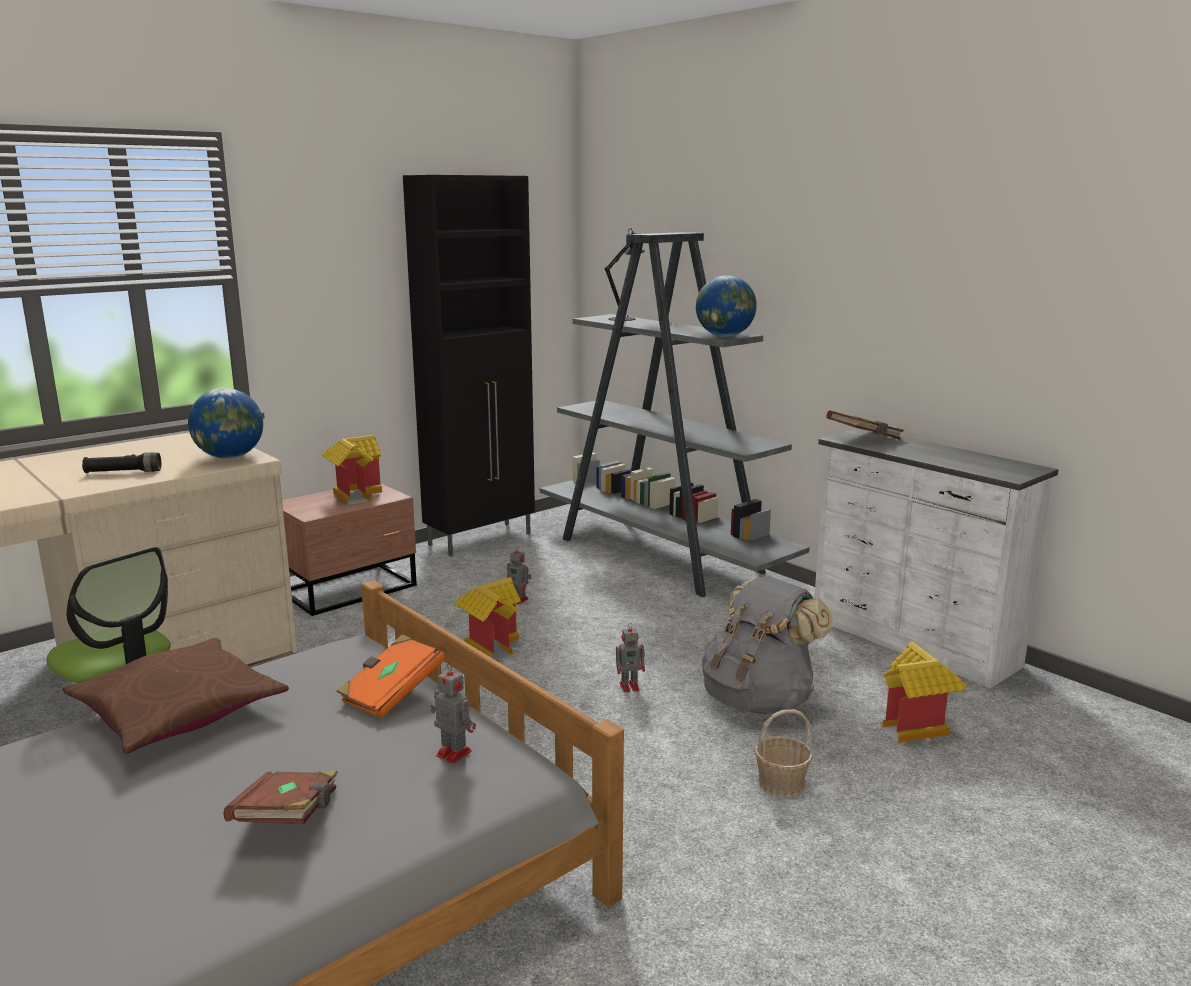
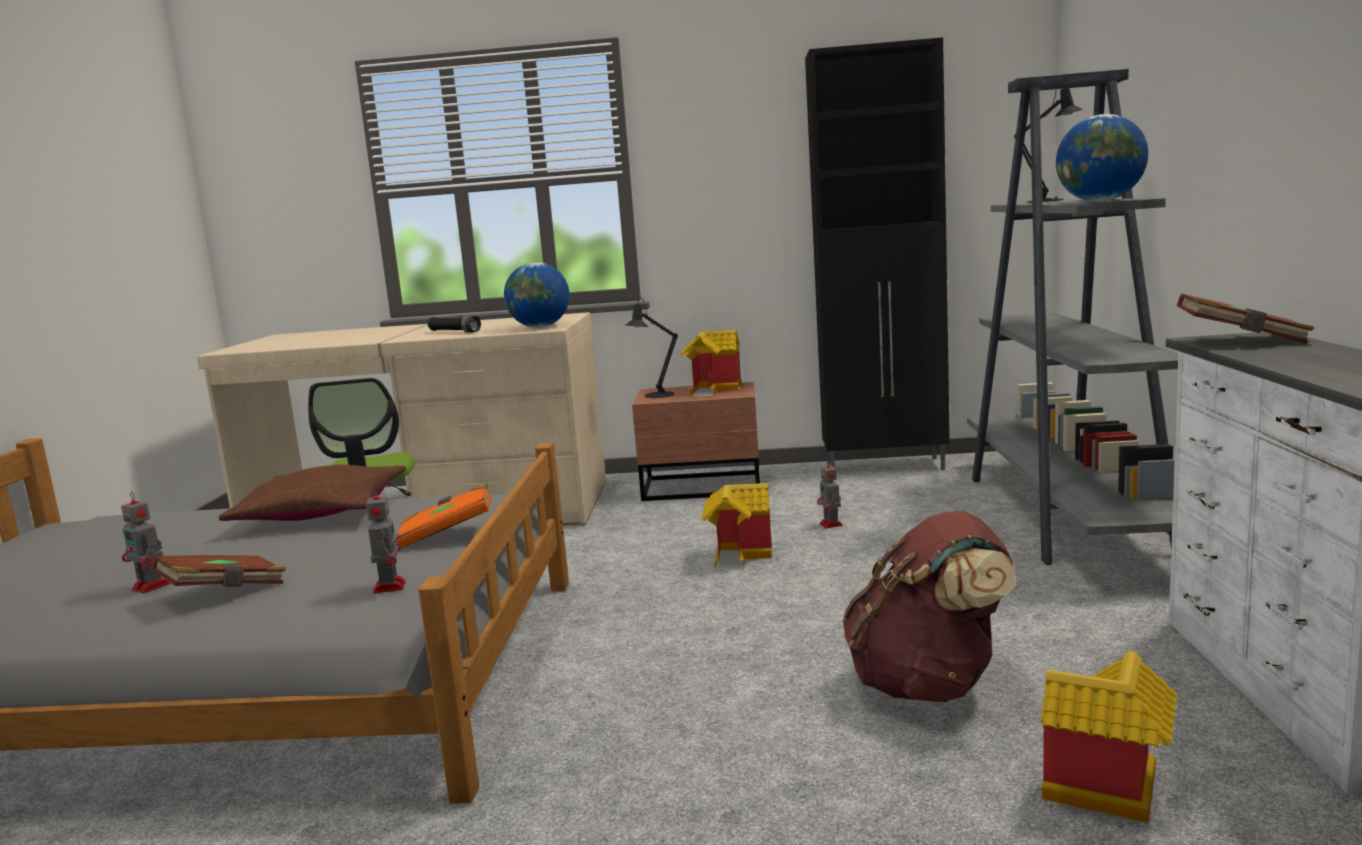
camera: 45 degrees right, 5 degrees down
toy robot [616,623,645,692] -> toy robot moved to [121,491,170,594]
grey backpack [702,575,833,714] -> brown backpack [842,512,1016,702]
basket [754,709,813,798] -> none
none -> black table lamp [626,298,678,398]

